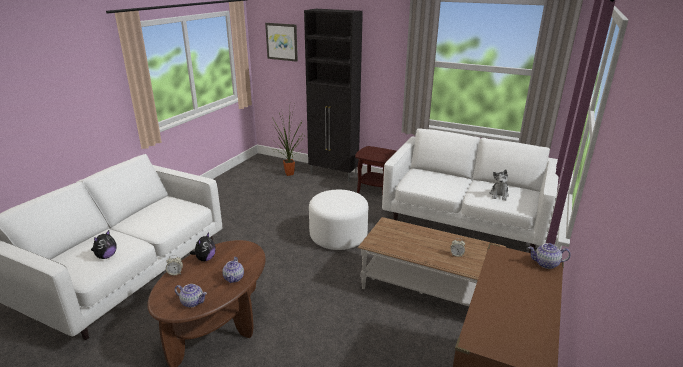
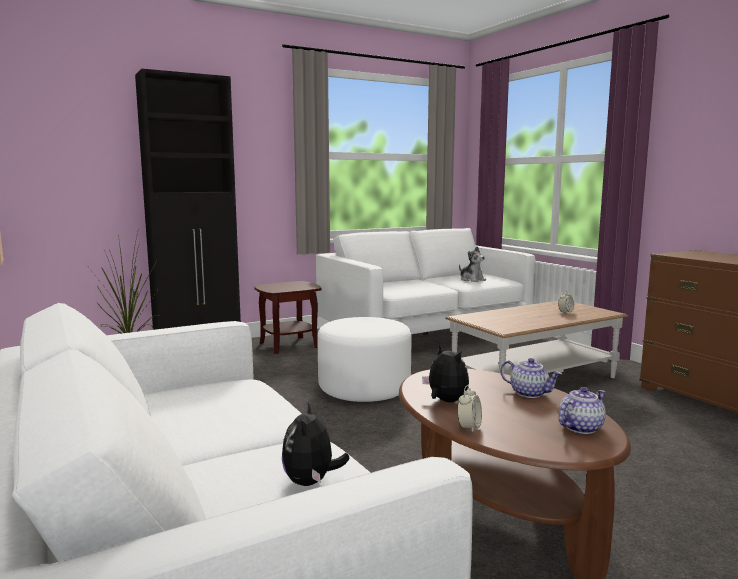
camera: 55 degrees left, 15 degrees down
plush toy [91,230,116,259] -> plush toy turned 150 degrees counterclockwise [282,403,350,486]
picture [265,23,298,62] -> none
teapot [528,243,571,269] -> none

